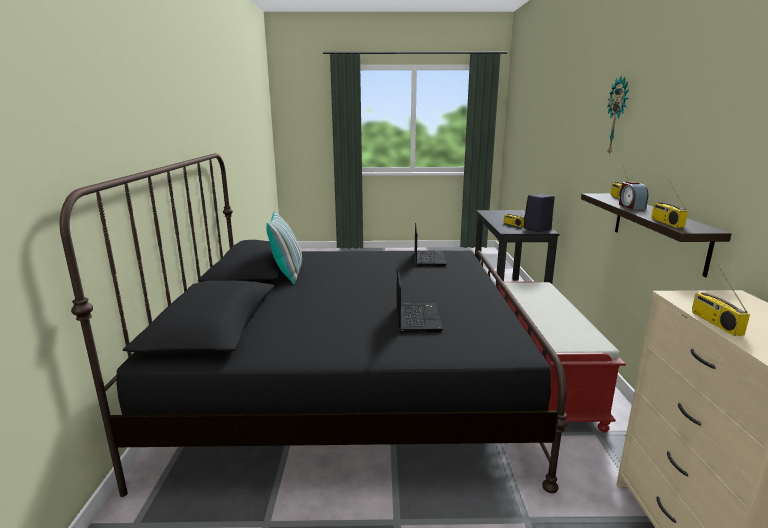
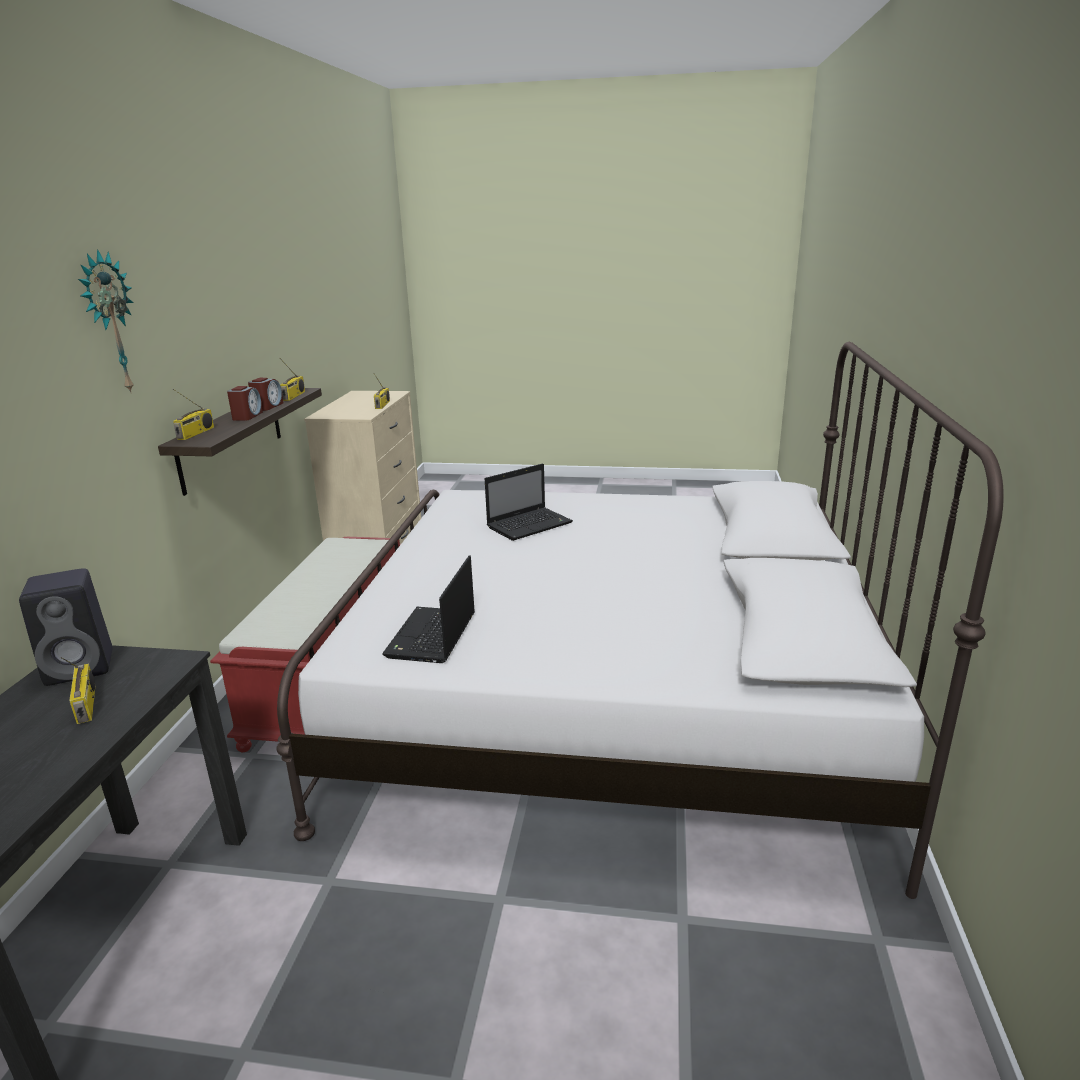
camera: 170 degrees left, 5 degrees up
black bed [60,153,568,497] -> white bed [277,342,1004,899]
pillow [266,211,302,284] -> none
laptop [396,267,443,333] -> laptop turned 135 degrees counterclockwise [485,463,573,541]
none -> alarm clock [248,378,283,411]

